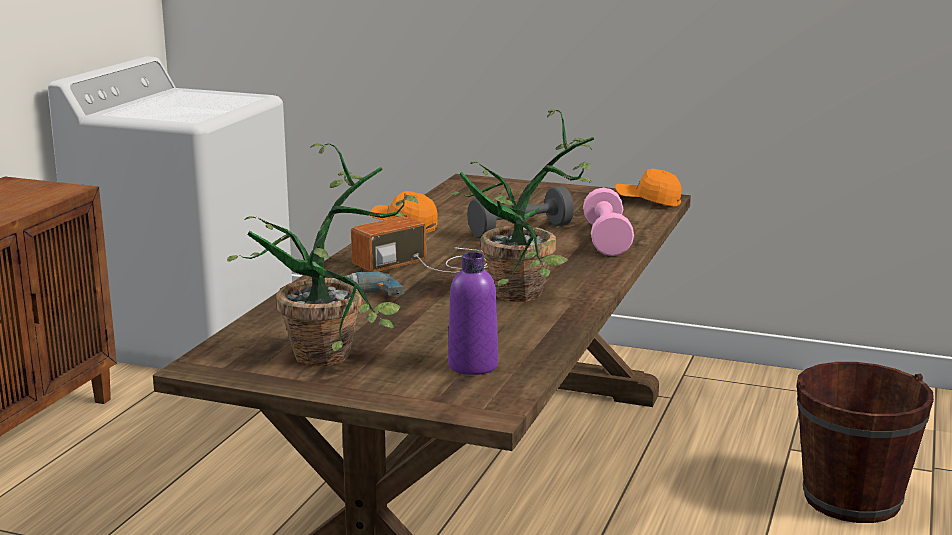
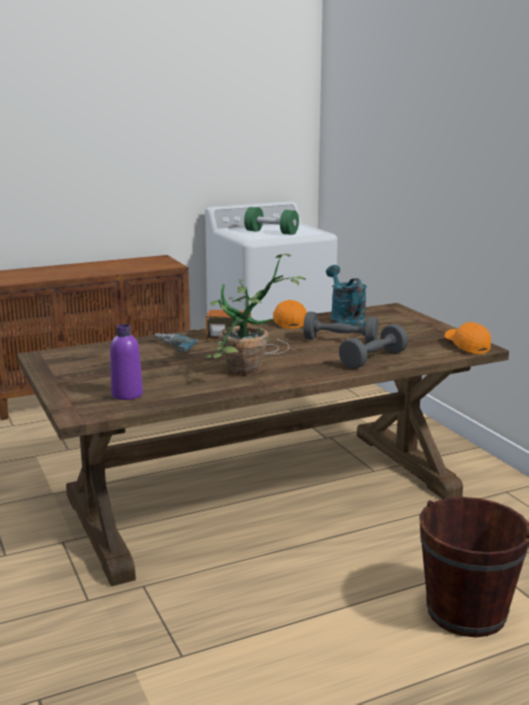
camera: 45 degrees right, 0 degrees up
potted plant [227,143,419,366] -> none
pink dumbbell [583,188,634,256] -> grey dumbbell [339,324,408,369]
none -> green dumbbell [244,207,299,235]
none -> turquoise watering can [326,265,367,327]

